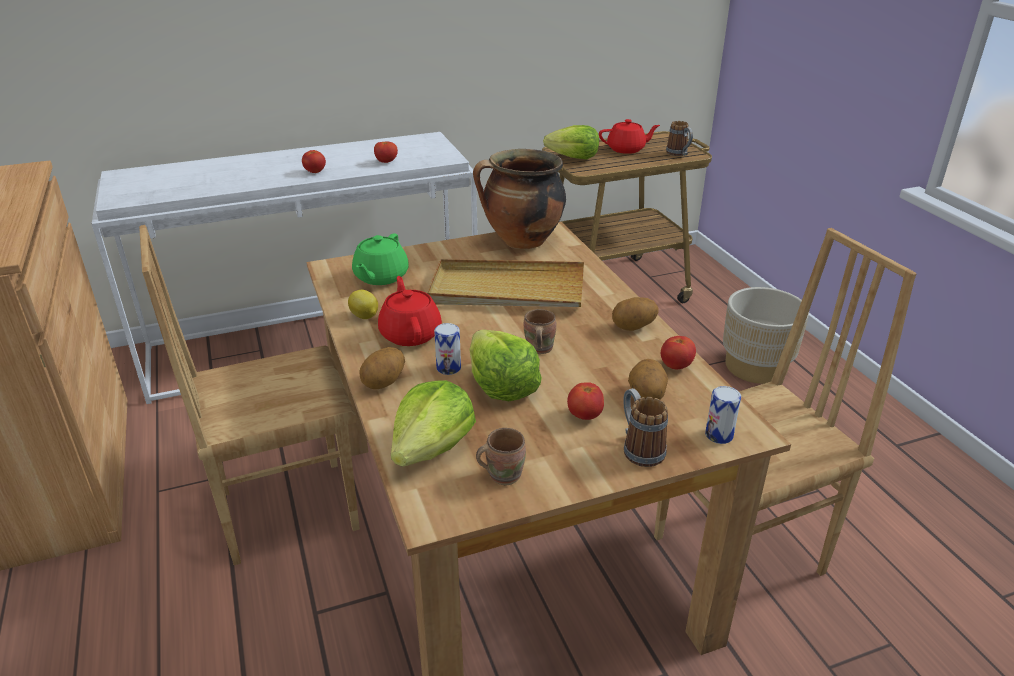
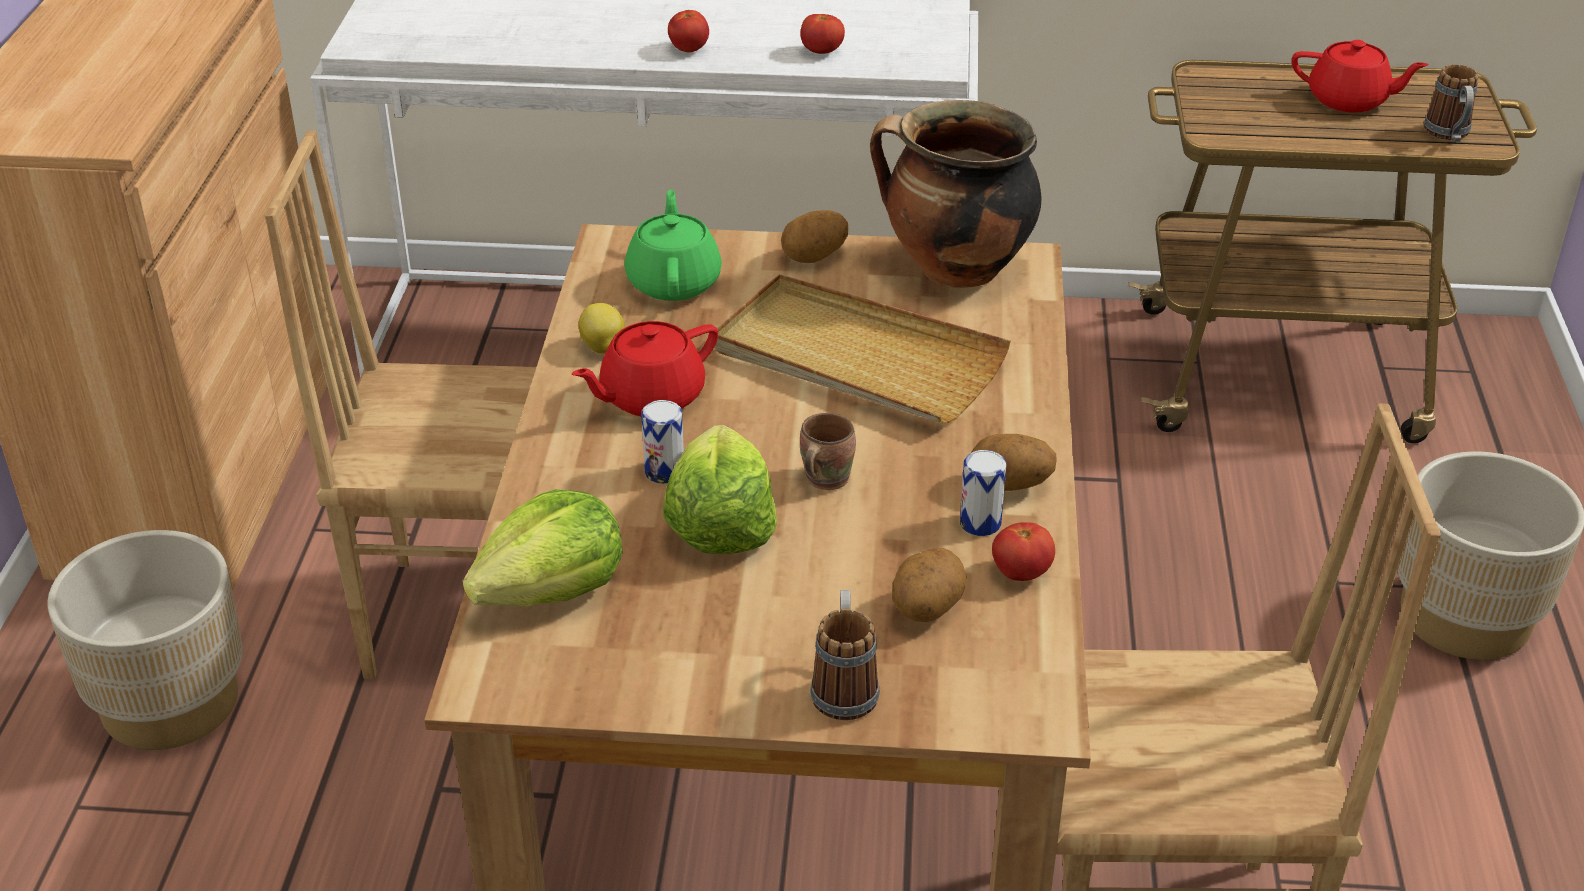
camera: 25 degrees right, 5 degrees up
green teapot [352,233,409,285] -> green teapot turned 135 degrees clockwise [624,190,722,301]
potato [359,347,405,389] -> potato moved to [781,210,849,263]
red teapot [378,276,442,346] -> red teapot turned 135 degrees counterclockwise [572,321,718,416]
brown mug [476,428,526,485] -> none
lettuce [543,125,599,160] -> none
tomato [567,382,604,420] -> none
can [705,386,741,444] -> can moved to [960,450,1006,536]
none -> beige planter [47,530,242,750]

